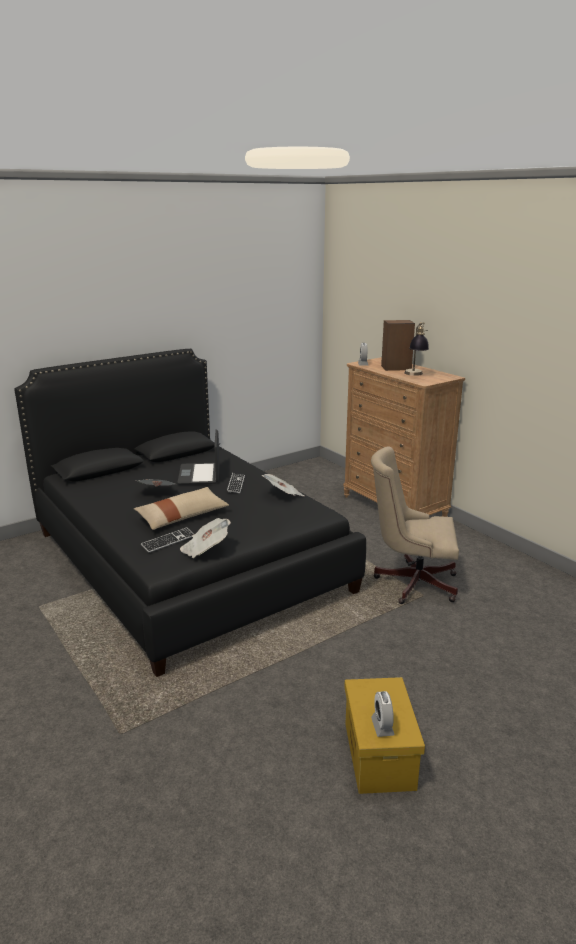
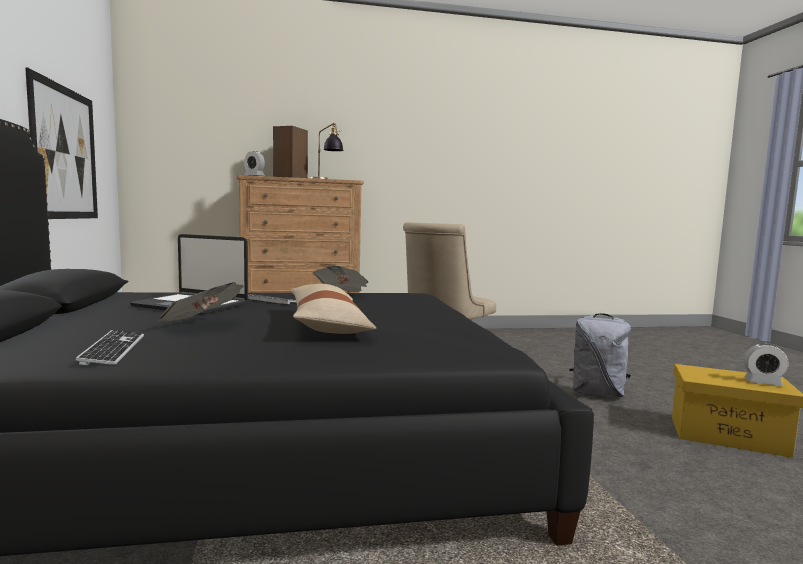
camera: 65 degrees left, 15 degrees down
keyboard [141,527,194,553] -> keyboard moved to [75,330,144,365]
newspaper [180,518,231,558] -> none
none -> picture [25,67,98,219]
none -> grey backpack [569,313,631,397]

